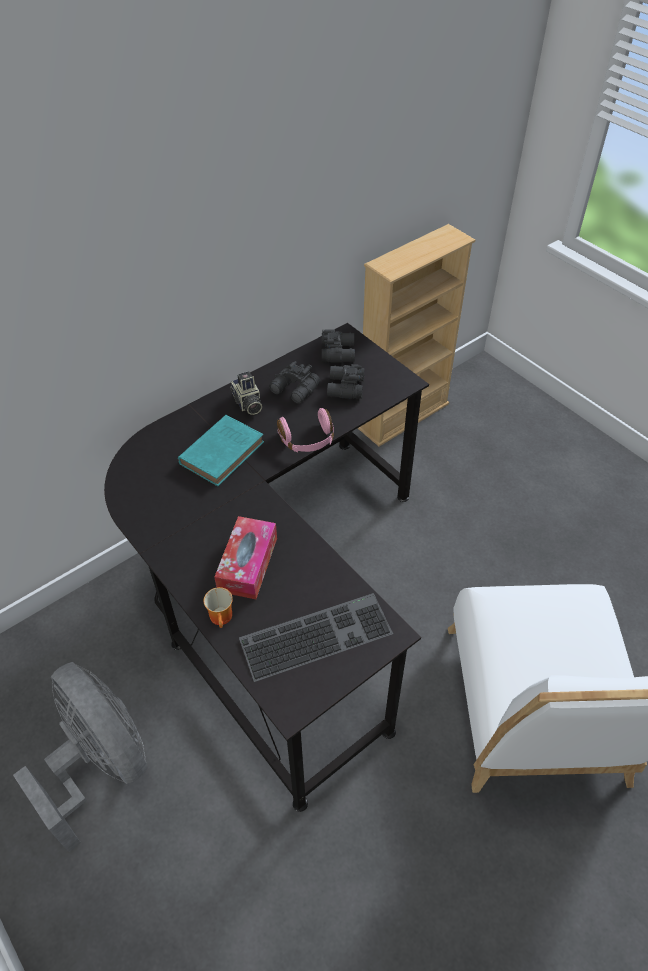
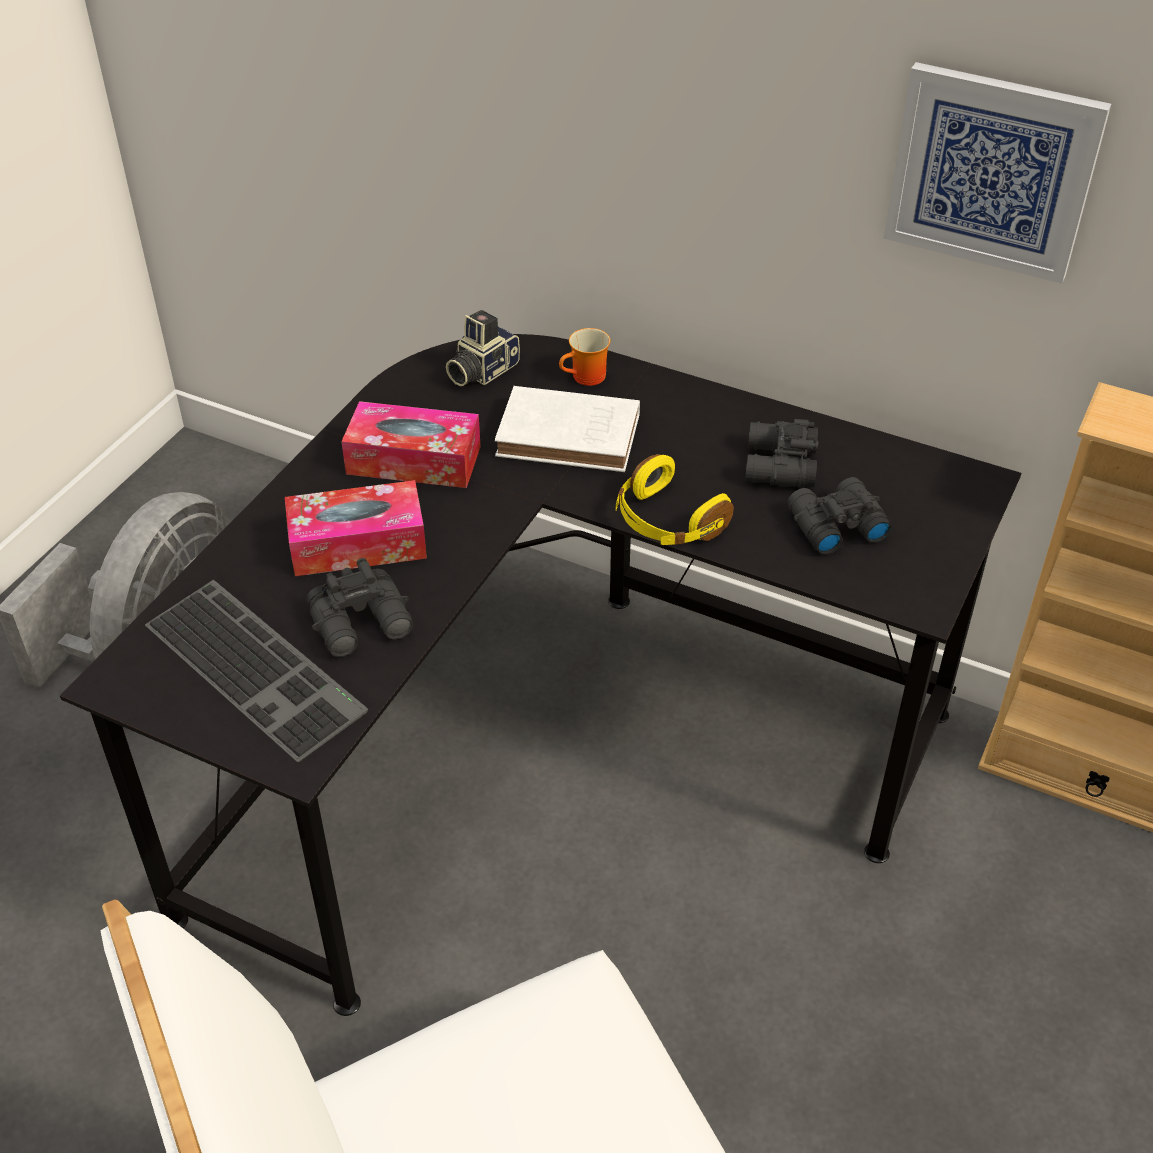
camera: 65 degrees right, 5 degrees down
turquoise book [178,415,264,486] -> white book [495,386,640,472]
mug [203,587,233,628] -> mug moved to [559,328,611,386]
camera [230,371,262,415] -> camera moved to [446,310,520,386]
pink headphones [277,408,334,452] -> yellow headphones [615,454,734,545]
black binoculars [322,329,355,363] -> black binoculars moved to [306,558,413,657]
none -> tissue box [341,401,481,488]
none -> picture [884,62,1111,284]

